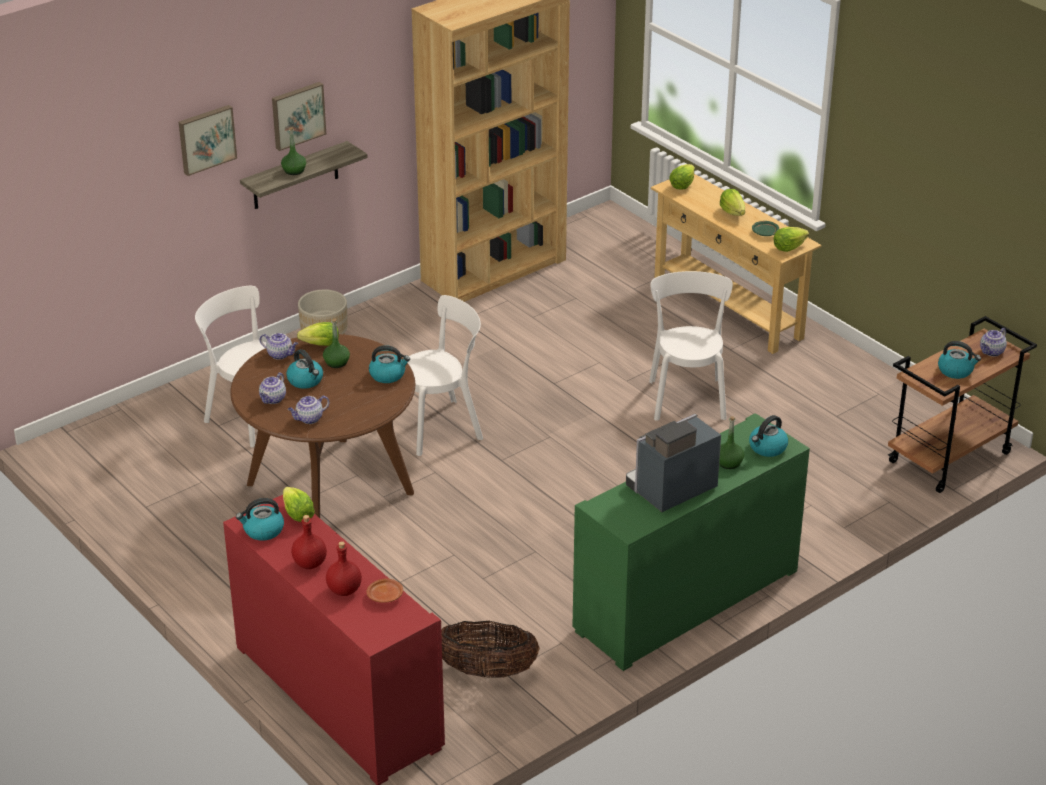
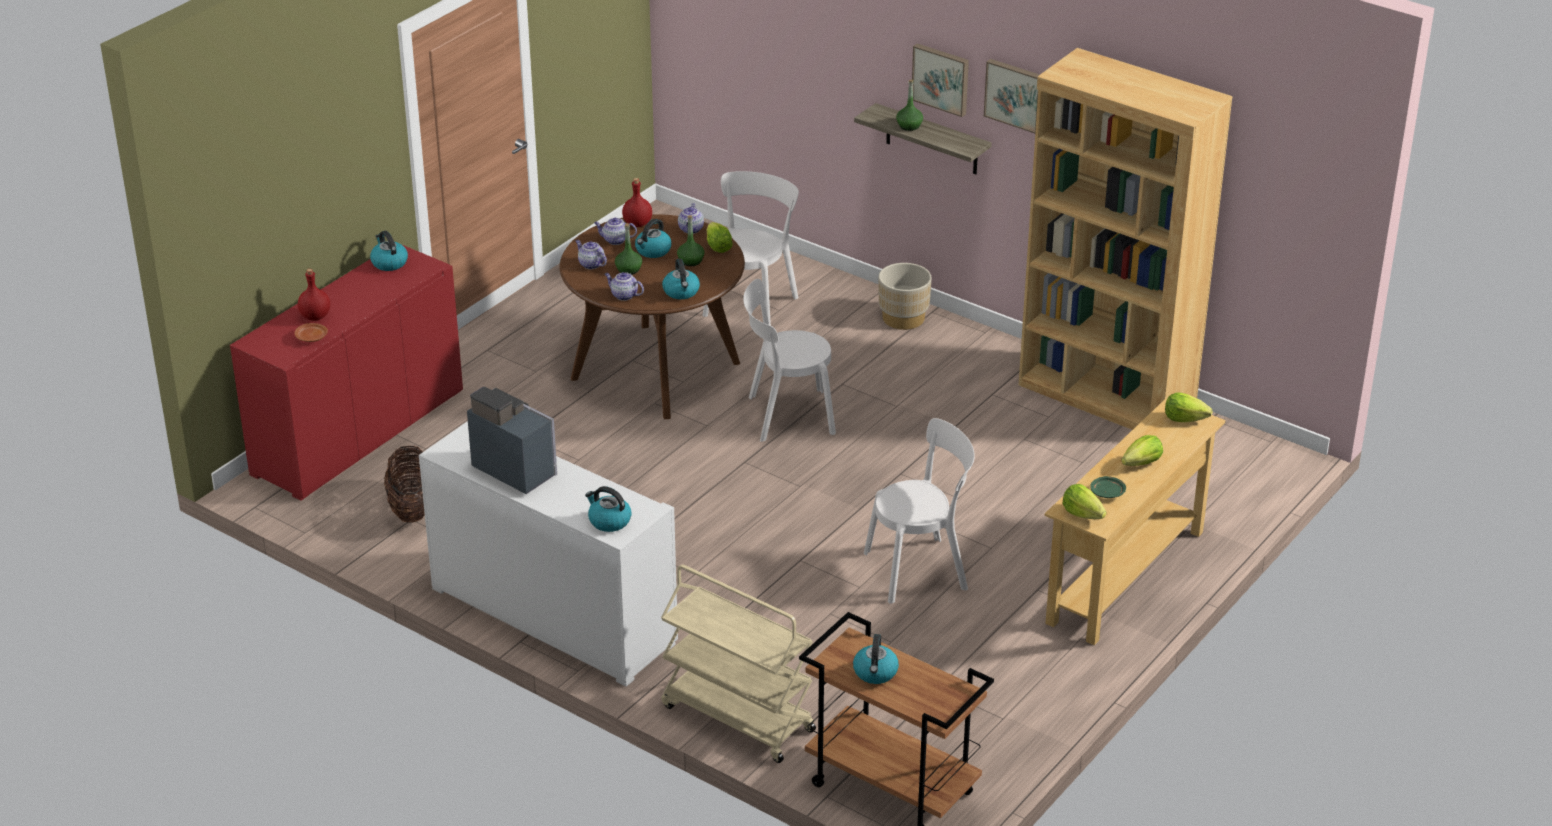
camera: 75 degrees right, 0 degrees up
picture [179,105,237,176] -> picture moved to [984,59,1040,133]
lettuce [283,487,315,522] -> none
red bottle [291,515,327,569] -> red bottle moved to [622,178,652,227]
white chair [408,295,483,456] -> white chair turned 120 degrees clockwise [743,279,836,442]
green cabinet [572,413,810,671] -> white cabinet [419,421,678,687]
green bottle [719,416,744,469] -> green bottle moved to [615,223,642,275]
teapot [980,328,1007,357] -> teapot moved to [605,272,644,301]
none -> beige cart [661,564,816,763]

